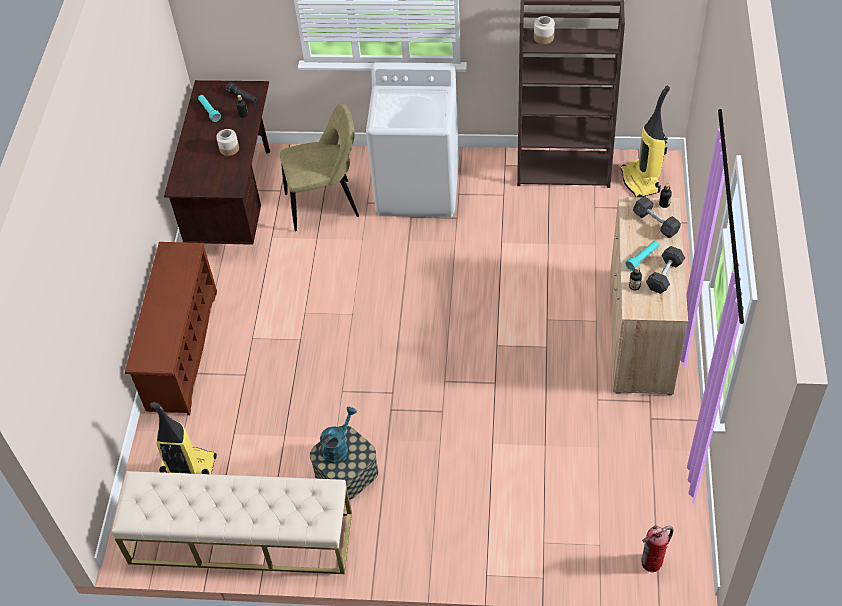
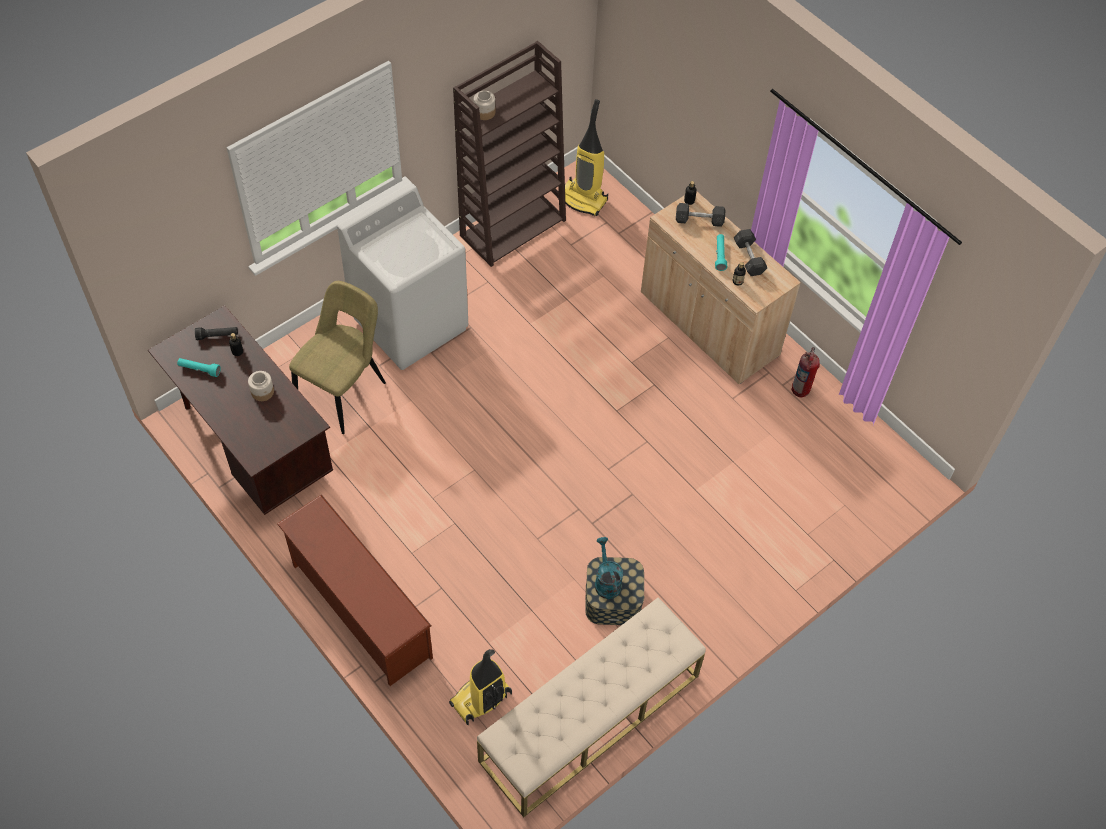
camera: 50 degrees left, 5 degrees up
fire extinguisher [642,525,674,572] -> fire extinguisher moved to [791,347,820,397]

